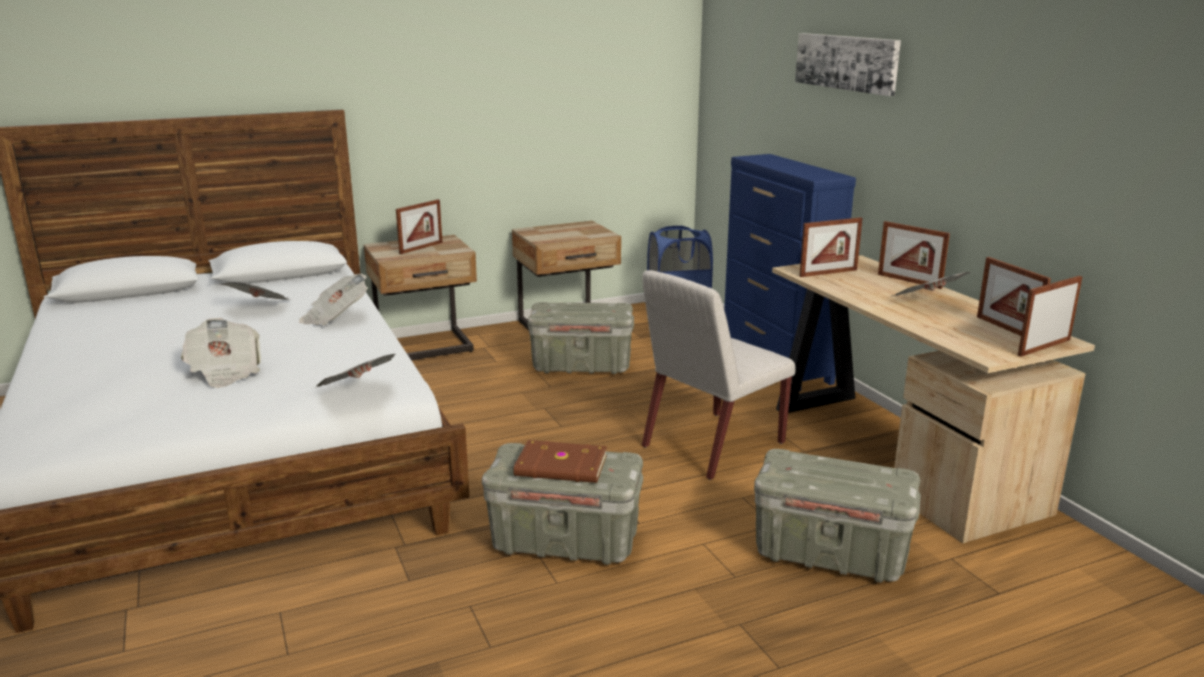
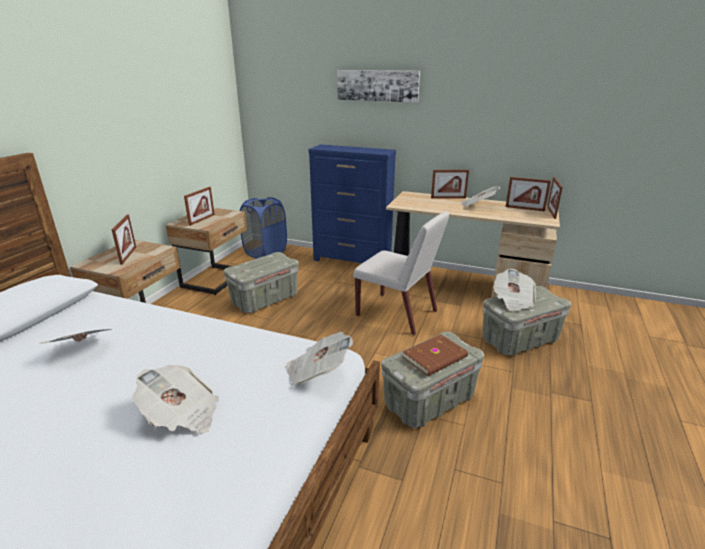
camera: 45 degrees left, 5 degrees up
newspaper [299,274,367,326] -> newspaper moved to [493,269,536,312]
white chair [642,270,795,480] -> white chair turned 60 degrees counterclockwise [353,211,449,335]
picture frame [800,217,863,277] -> picture frame moved to [184,187,215,226]

